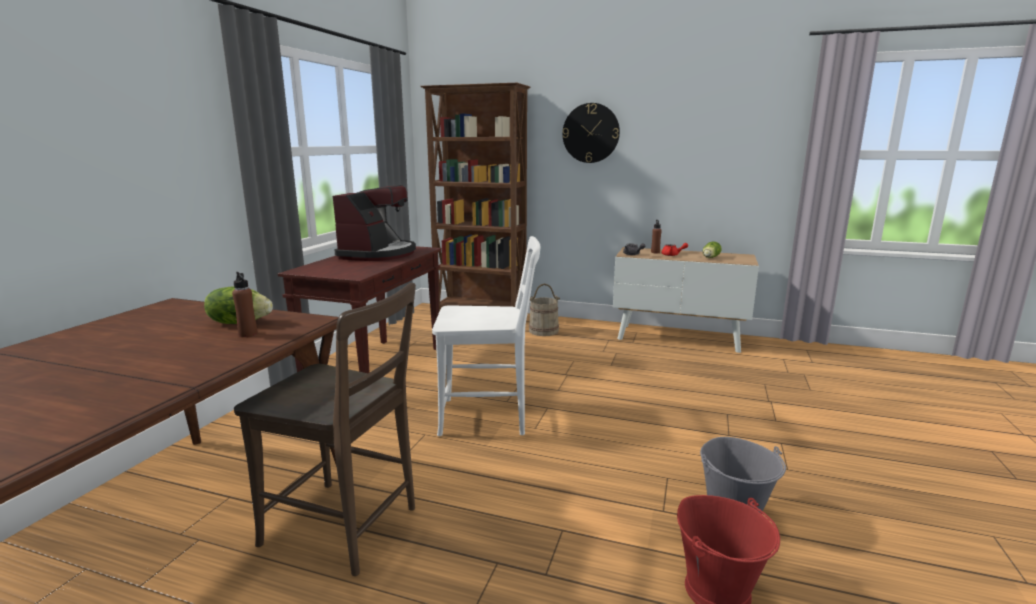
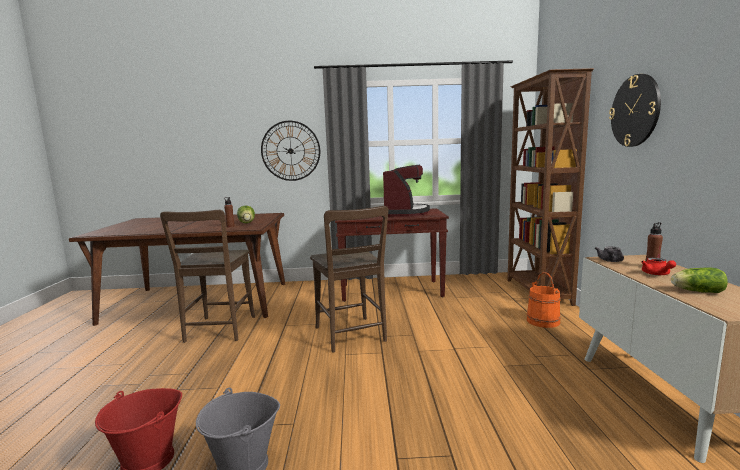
camera: 70 degrees right, 5 degrees down
coffee machine [333,185,416,261] -> coffee machine turned 75 degrees counterclockwise [383,165,430,217]
white chair [432,236,541,436] -> brown chair [310,206,388,352]
beige bucket [529,284,560,336] -> orange bucket [527,272,561,328]
none -> wall clock [261,121,320,181]

